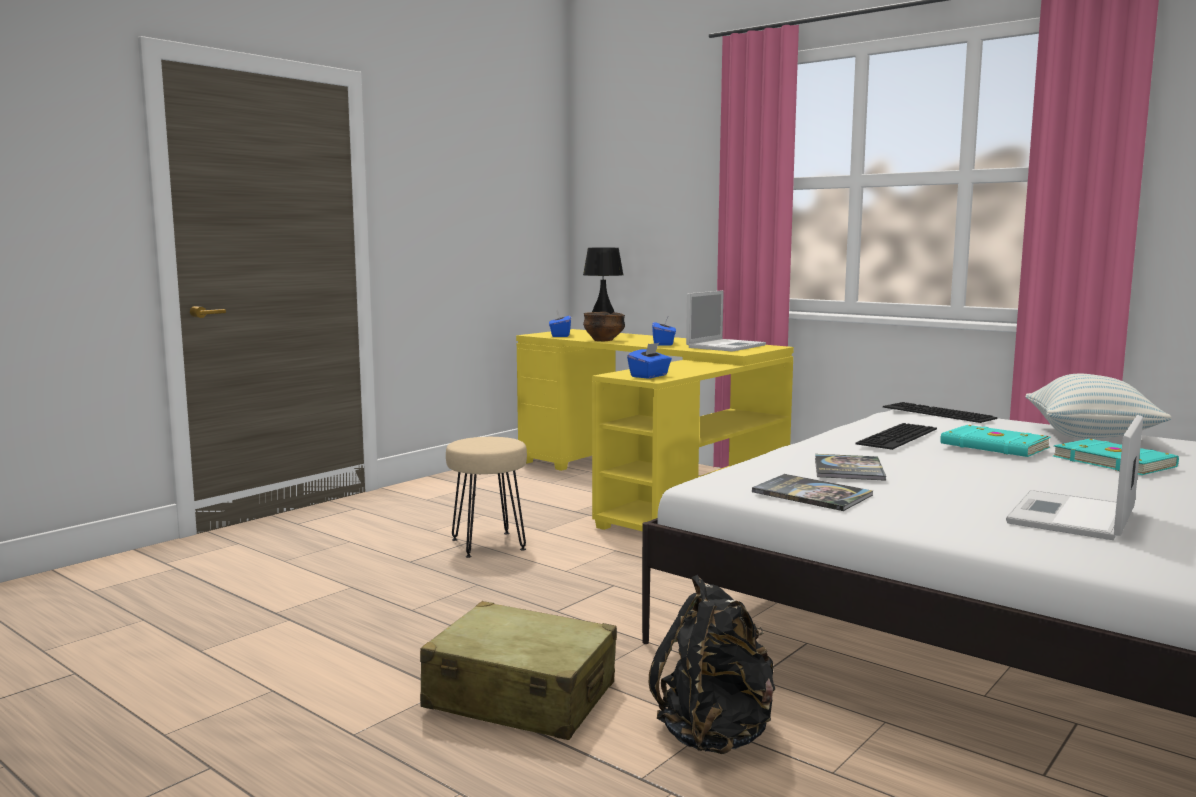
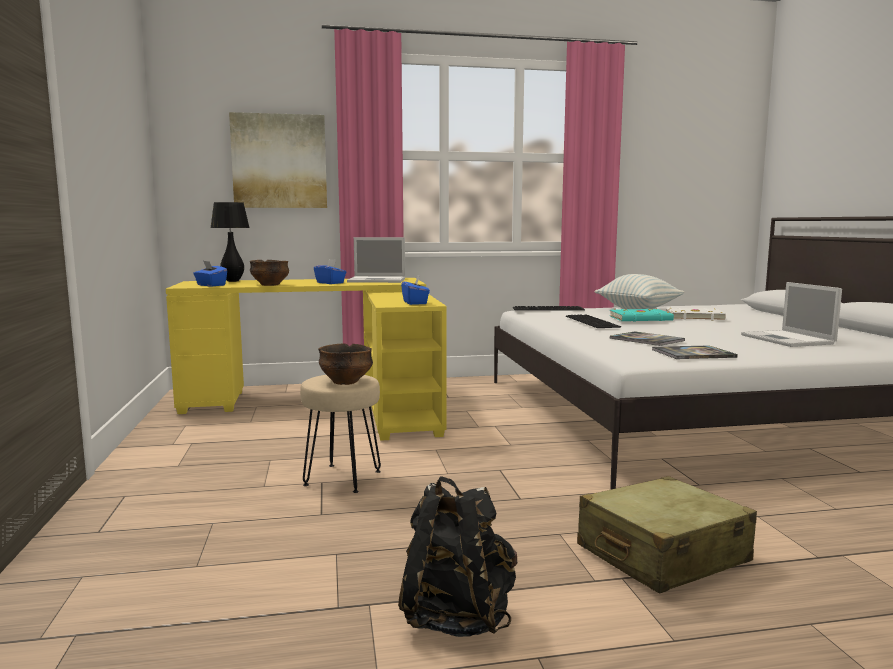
camera: 50 degrees left, 0 degrees up
black backpack [649,575,775,754] -> black backpack moved to [398,476,518,637]
laptop [686,290,766,352] -> laptop turned 105 degrees clockwise [347,237,405,283]
turquoise book [1053,439,1179,475] -> white book [666,308,726,320]
none -> picture [229,112,327,208]
none -> bowl [318,343,373,385]

